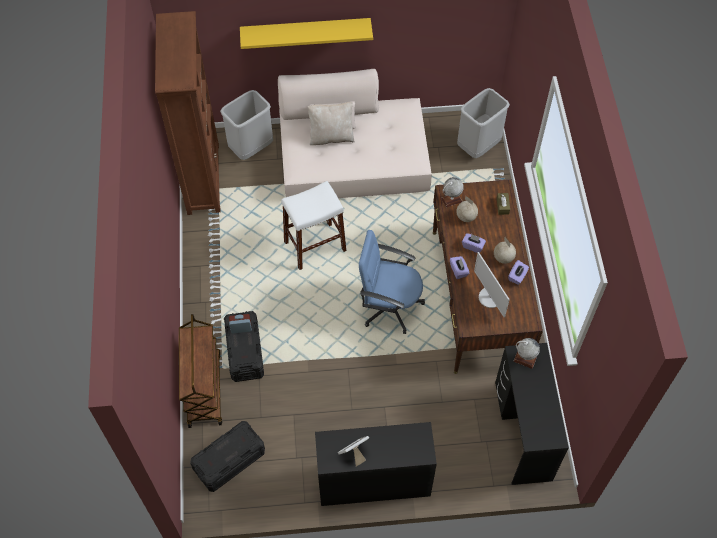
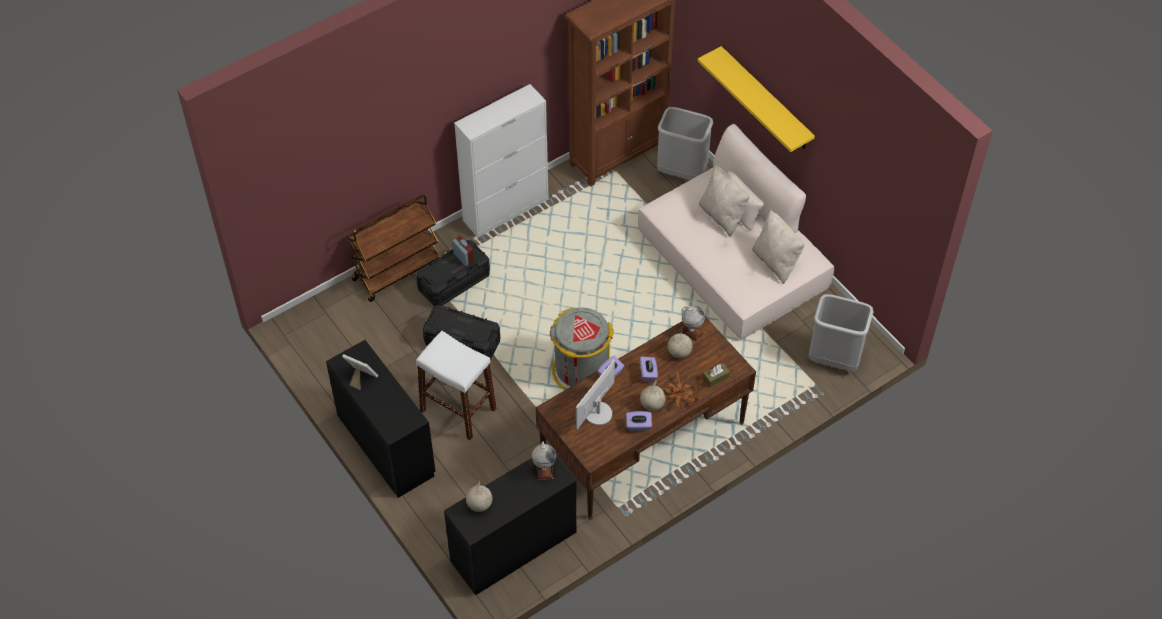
camera: 60 degrees right, 5 degrees down
black storage box [190,421,265,492] -> black storage box moved to [422,305,500,360]
white stool [281,181,347,270] -> white stool moved to [416,331,497,440]
blue office chair [359,230,425,334] -> grey trash can [550,307,614,390]
none -> white cabinet [454,84,549,238]
none -> globe [466,480,492,512]
none -> potted plant [665,372,704,407]
none -> beige pillow [752,210,805,284]

